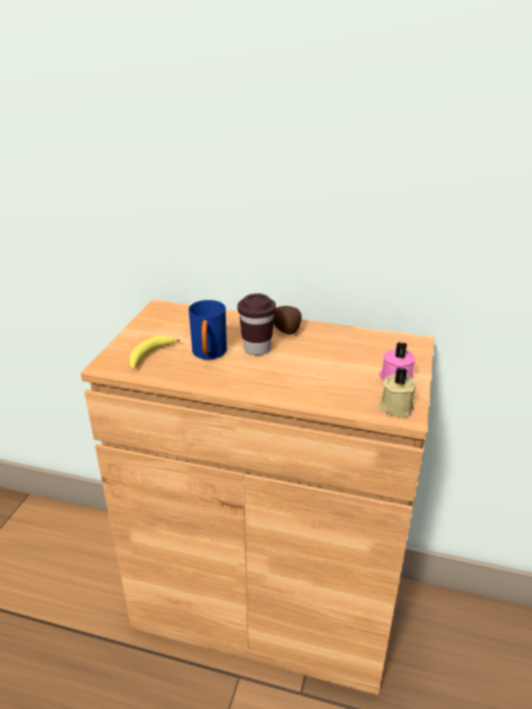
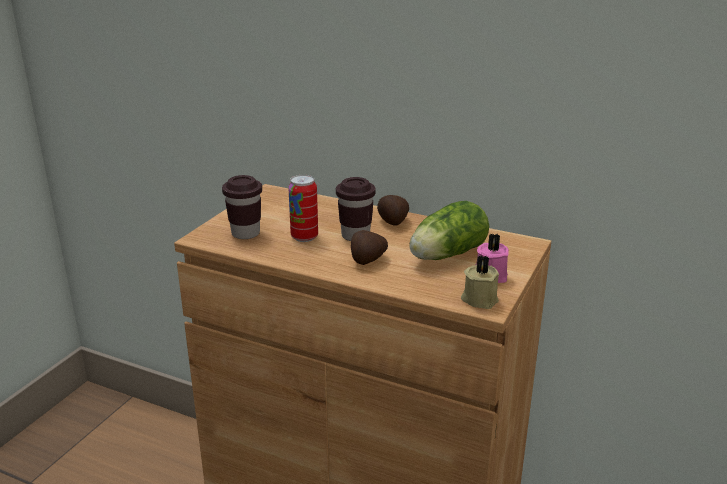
camera: 10 degrees right, 5 degrees down
banana [129,336,180,369] -> brown cup [222,175,262,239]
blue mug [189,300,227,359] -> can [288,175,318,242]
none -> potato [351,230,388,265]
none -> lettuce [409,201,489,260]

